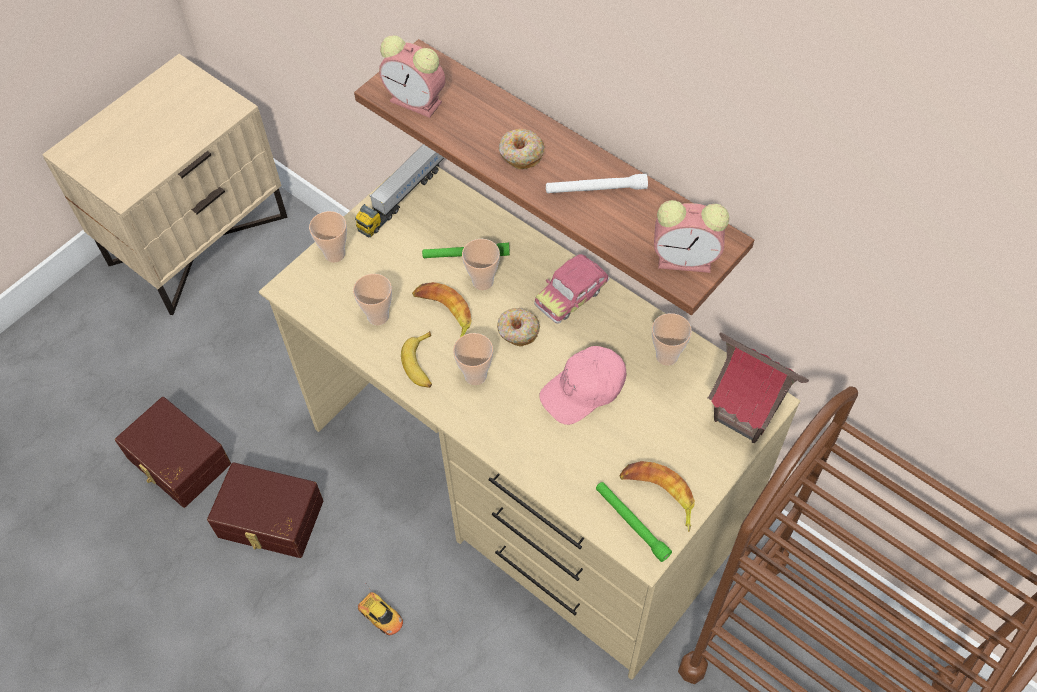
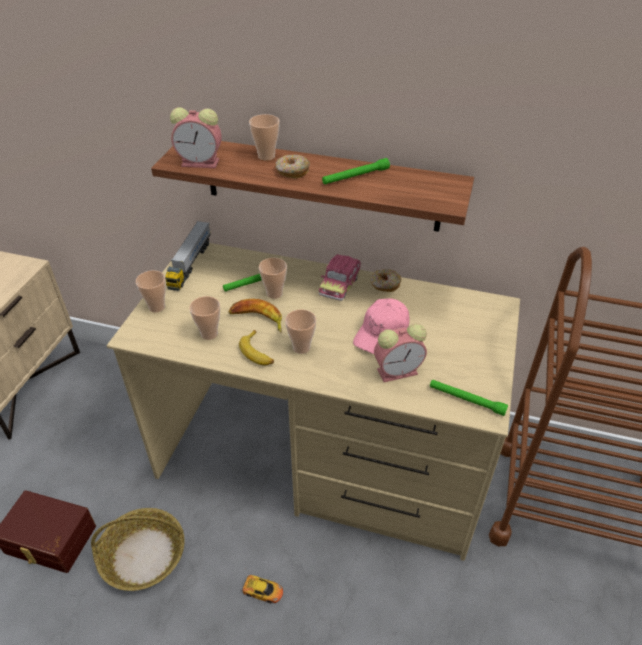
camera: 25 degrees left, 15 degrees down
brown storage box [207,462,323,558] -> basket [91,508,185,591]
donut [497,308,540,347] -> donut moved to [370,269,402,292]
white flashlight [546,174,648,193] -> green flashlight [322,158,390,184]
banana [619,461,695,532] -> none
cup [652,313,692,366] -> cup moved to [249,114,280,161]
alarm clock [654,200,729,273] -> alarm clock moved to [374,324,427,382]
toy house [708,332,809,443] -> none

